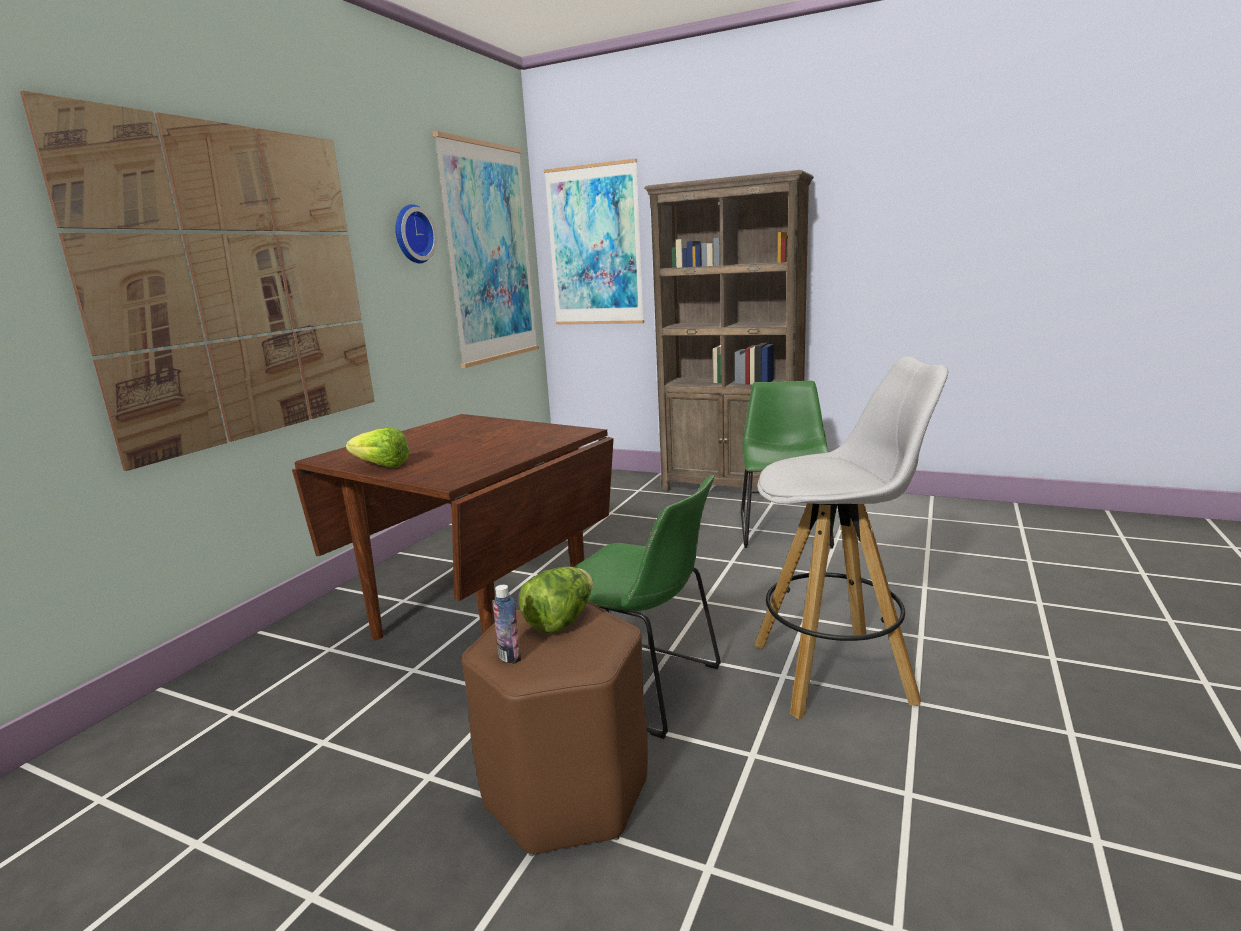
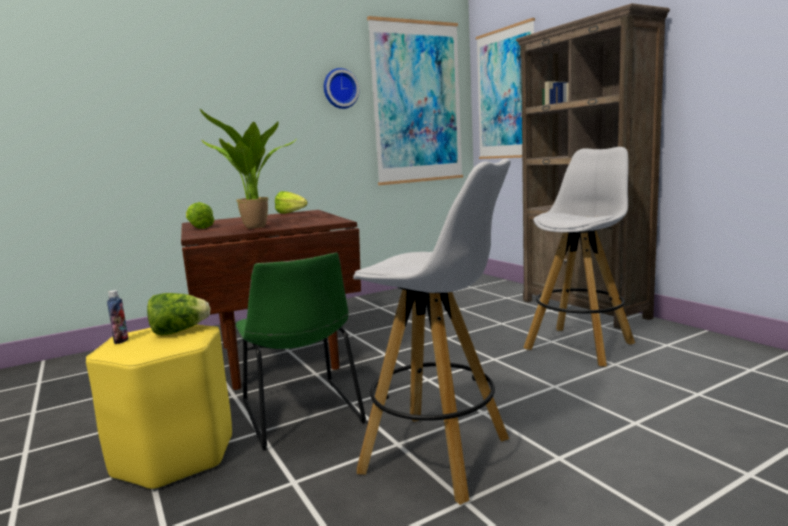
camera: 35 degrees right, 5 degrees down
picture [20,91,375,471] -> none
brown stool [462,601,648,856] -> yellow stool [86,324,232,491]
green chair [741,380,834,548] -> white stool [523,147,635,367]
none -> potted plant [200,109,296,229]
none -> lettuce [275,191,308,214]

